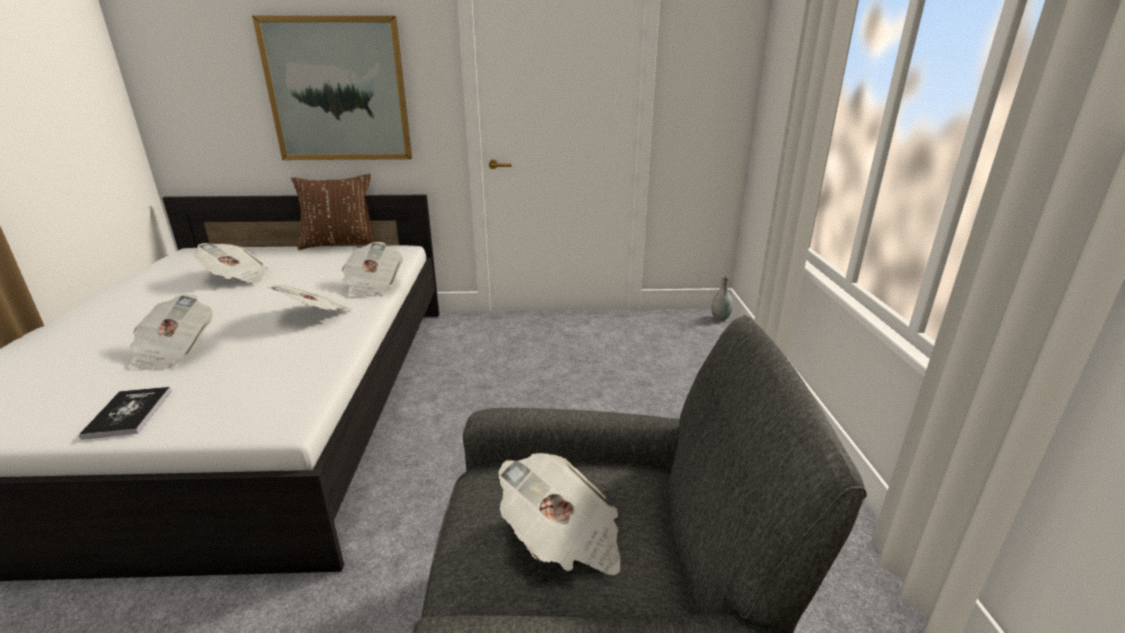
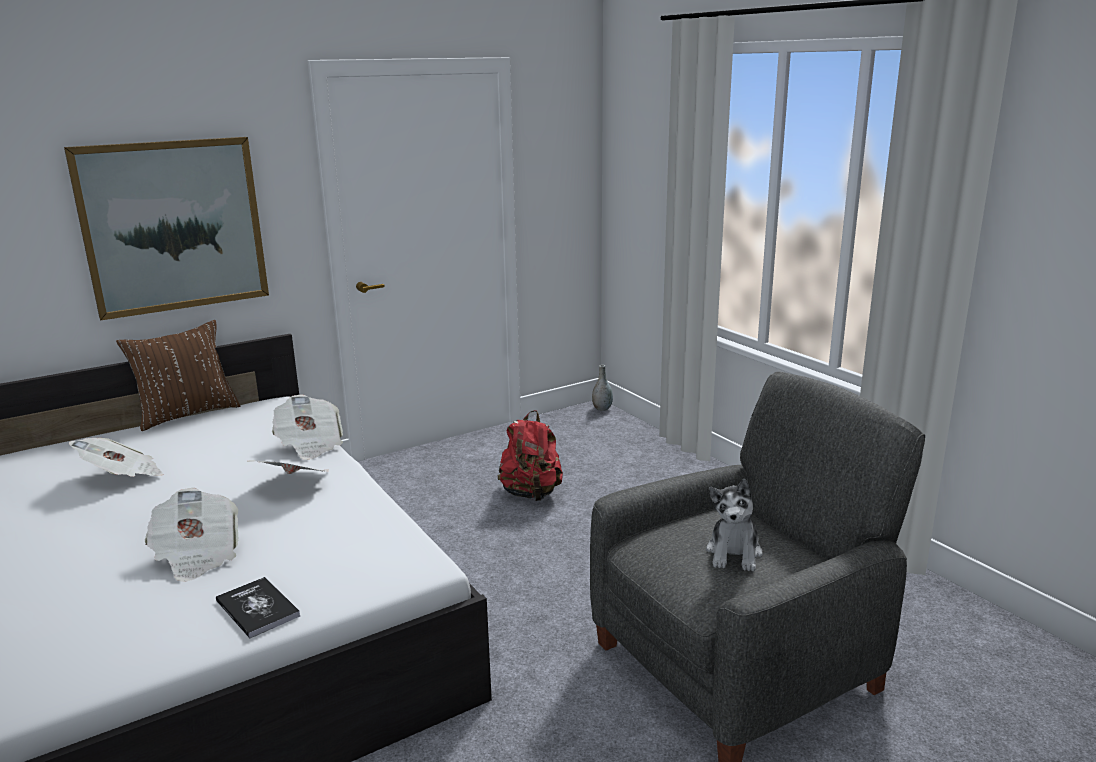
camera: 30 degrees left, 5 degrees down
newspaper [498,453,620,575] -> plush toy [706,479,763,571]
none -> red backpack [497,410,563,501]

